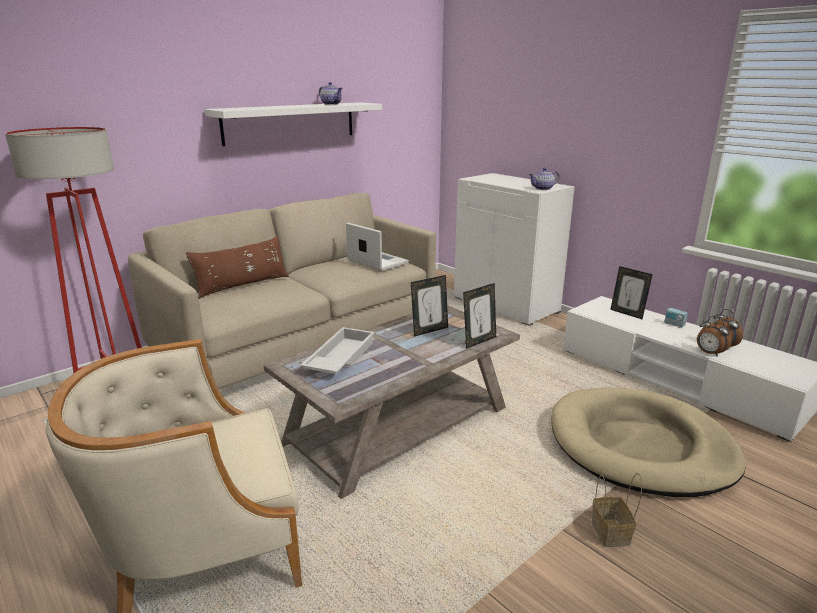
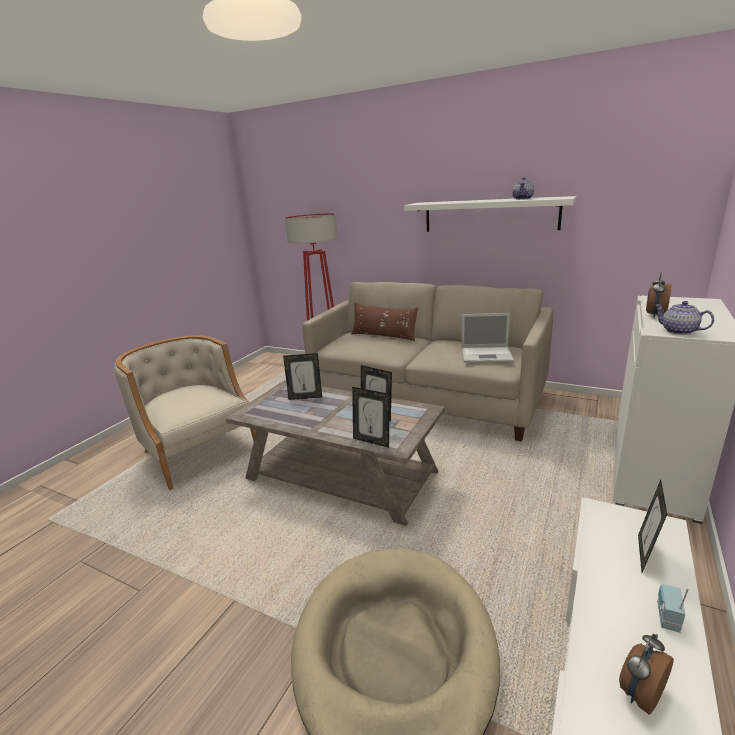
camera: 70 degrees right, 0 degrees up
white tray [300,327,375,374] -> picture frame [283,353,322,400]
laptop [346,222,409,271] -> laptop turned 75 degrees clockwise [461,313,514,363]
basket [591,473,642,547] -> none
alarm clock [697,316,732,357] -> alarm clock moved to [646,273,671,318]

